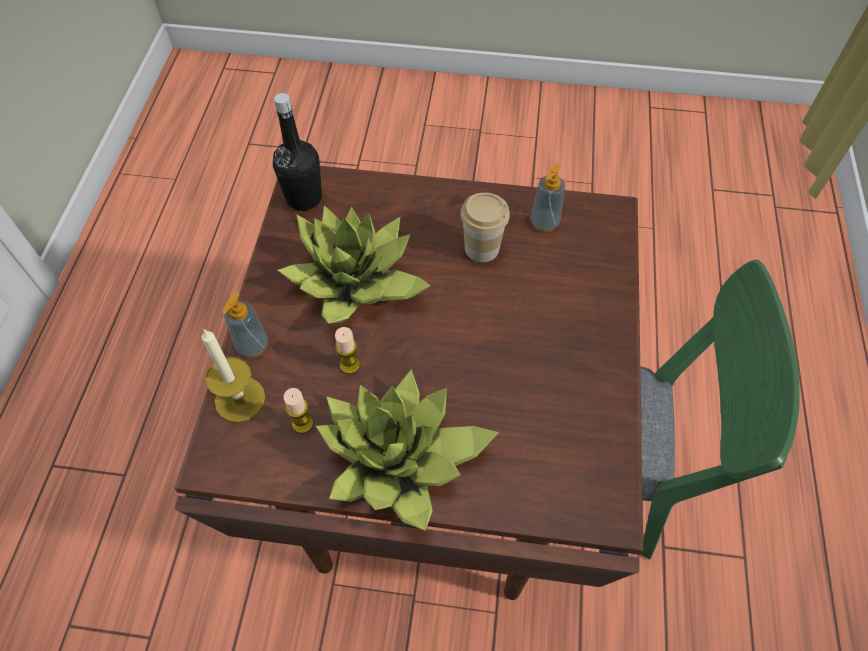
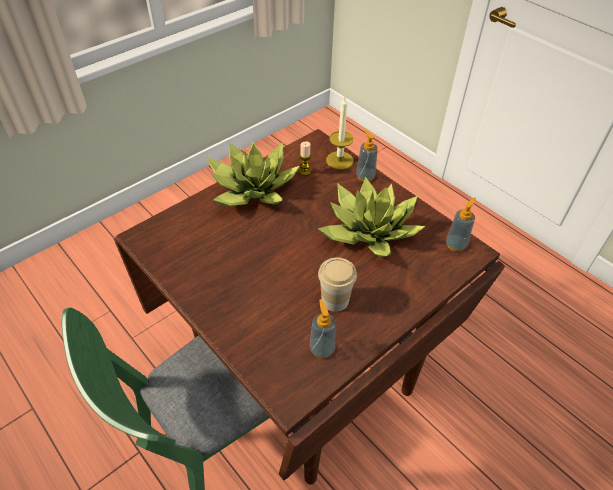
camera: 130 degrees right, 10 degrees down
black bottle [273,93,322,211] -> soap dispenser [446,198,476,252]
candle [335,327,360,374] -> none

